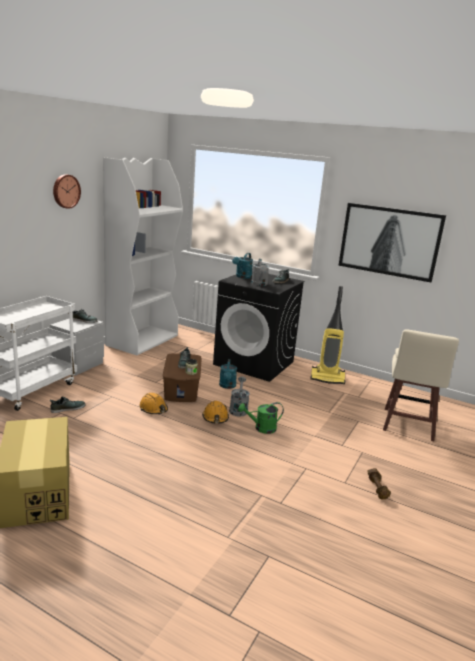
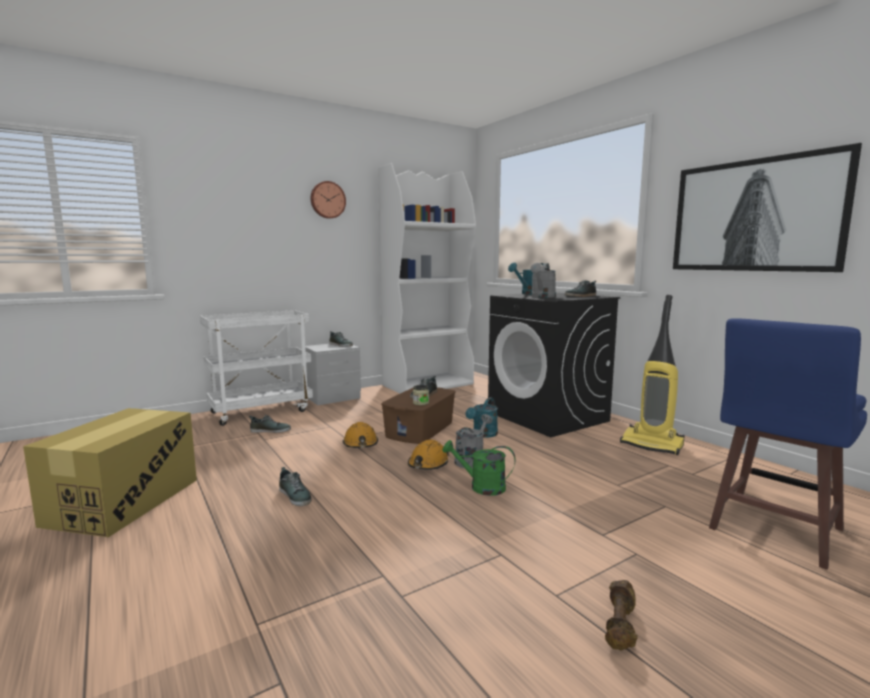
camera: 30 degrees right, 10 degrees down
beige stool [383,329,459,441] -> blue stool [709,318,867,570]
none -> shoe [279,467,311,506]

